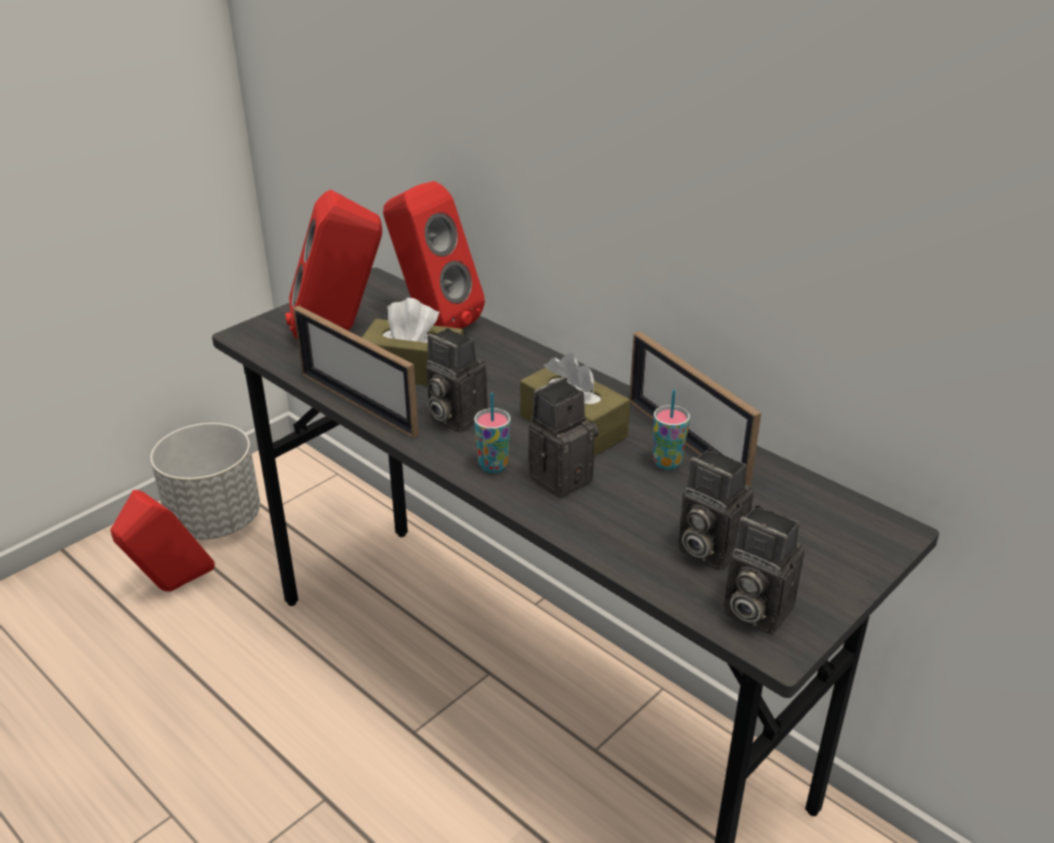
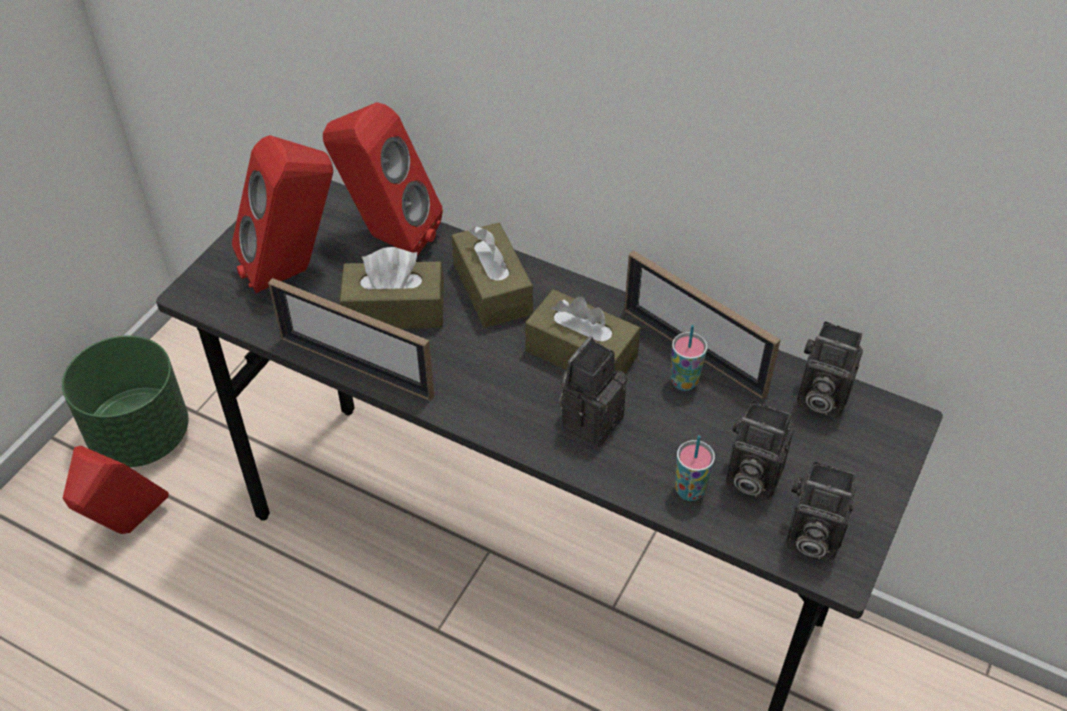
camera: 15 degrees left, 15 degrees up
grey planter [150,423,260,540] -> green planter [62,335,189,468]
camera [426,328,488,433] -> camera moved to [797,321,863,419]
cup [474,393,511,473] -> cup moved to [675,435,715,501]
none -> brown tissue box [452,223,533,328]

